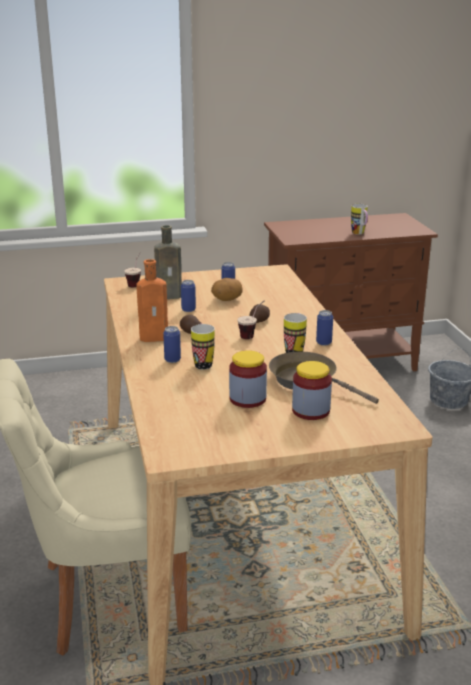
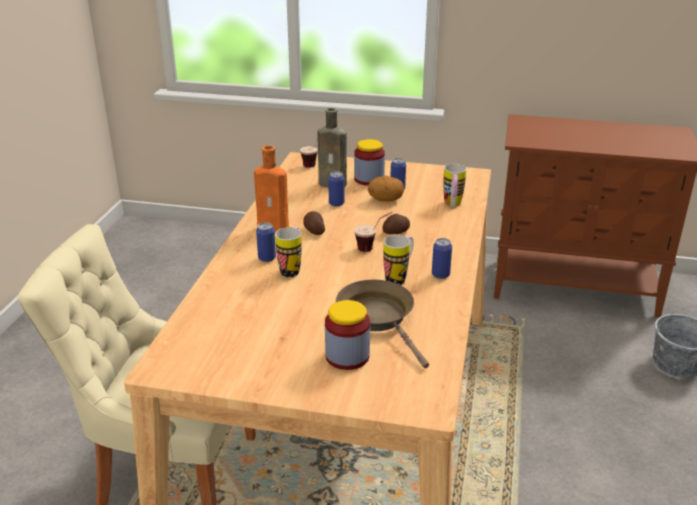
camera: 25 degrees right, 5 degrees up
jar [229,350,267,408] -> jar moved to [354,139,385,186]
mug [351,204,368,235] -> mug moved to [443,164,466,207]

